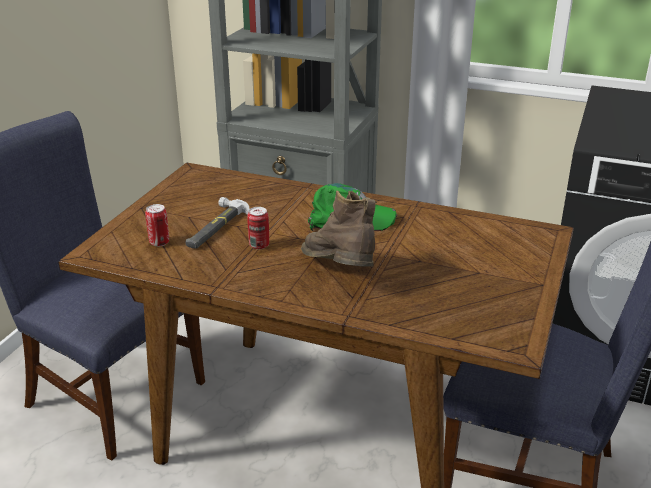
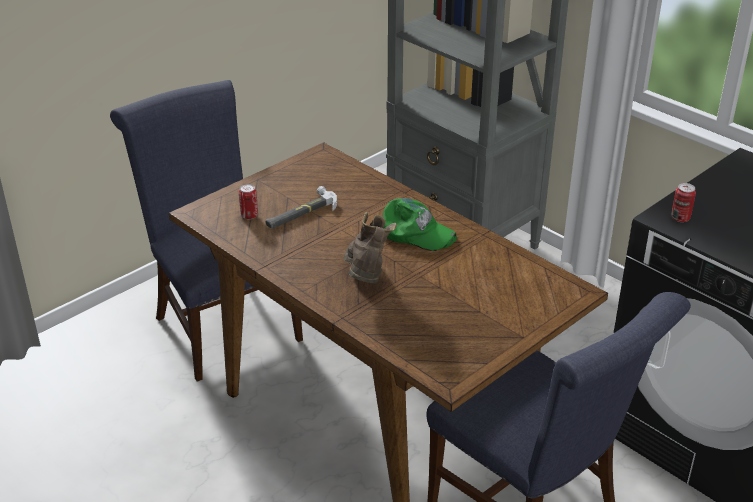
camera: 25 degrees right, 5 degrees up
can [247,207,269,249] -> can moved to [671,183,696,222]

